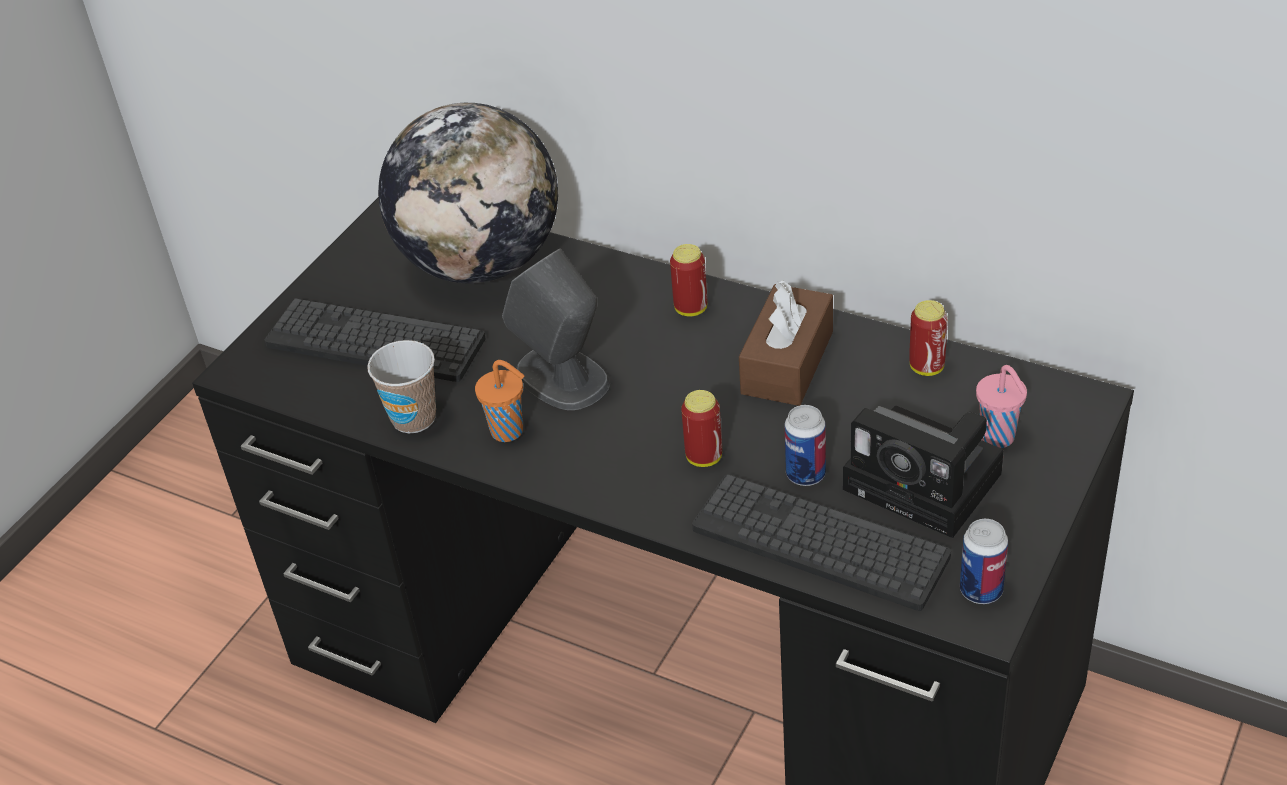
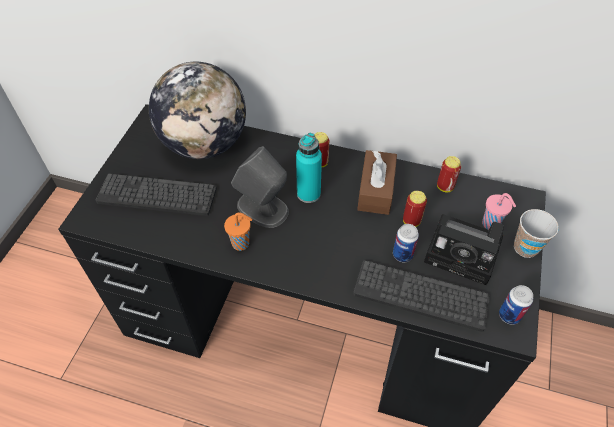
camera: 15 degrees left, 10 degrees up
cup [367,340,436,433] -> cup moved to [514,209,559,258]
can [681,390,722,467] -> can moved to [403,191,427,227]
none -> turquoise bottle [296,133,322,203]

